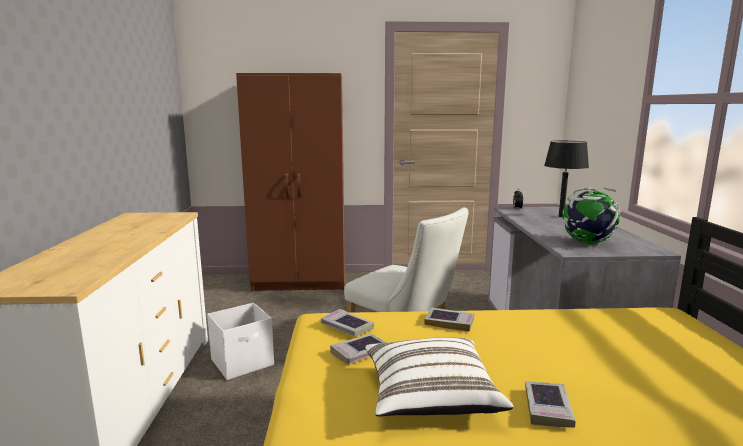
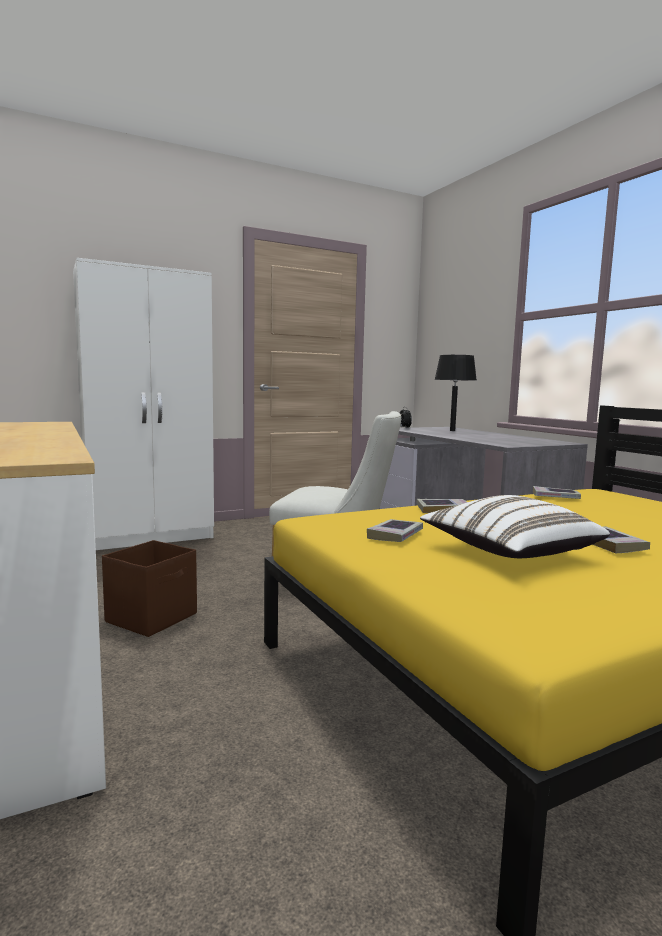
camera: 25 degrees left, 5 degrees down
white storage box [207,303,274,380] -> brown storage box [102,540,197,637]
brown wardrobe [236,73,345,291] -> white wardrobe [73,258,214,550]
book [321,309,374,337] -> book moved to [533,486,581,499]
globe [562,187,621,244] -> none

